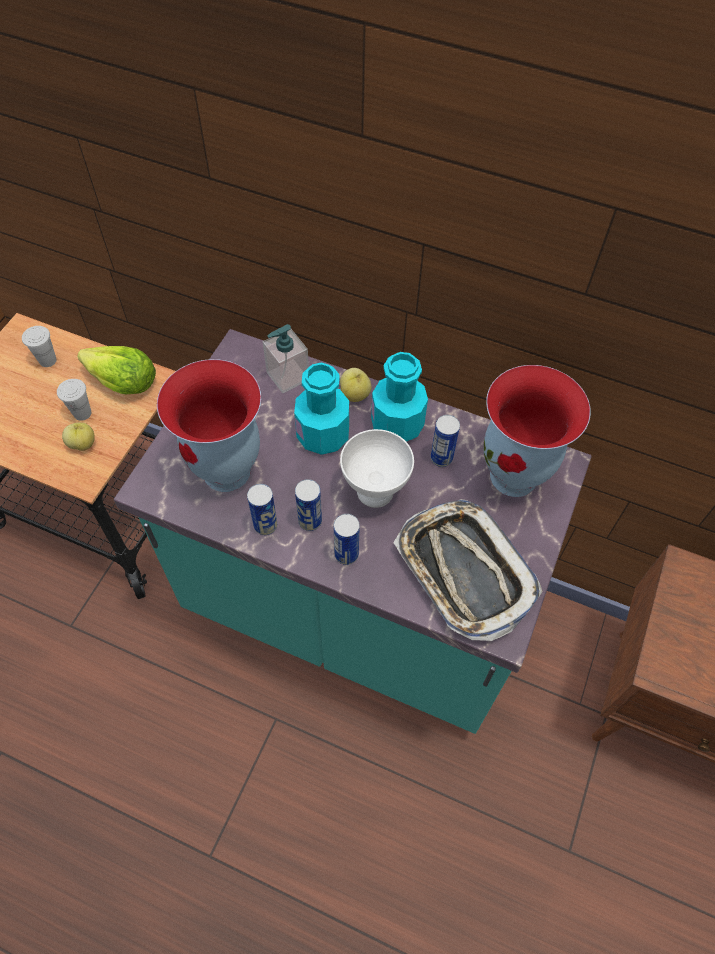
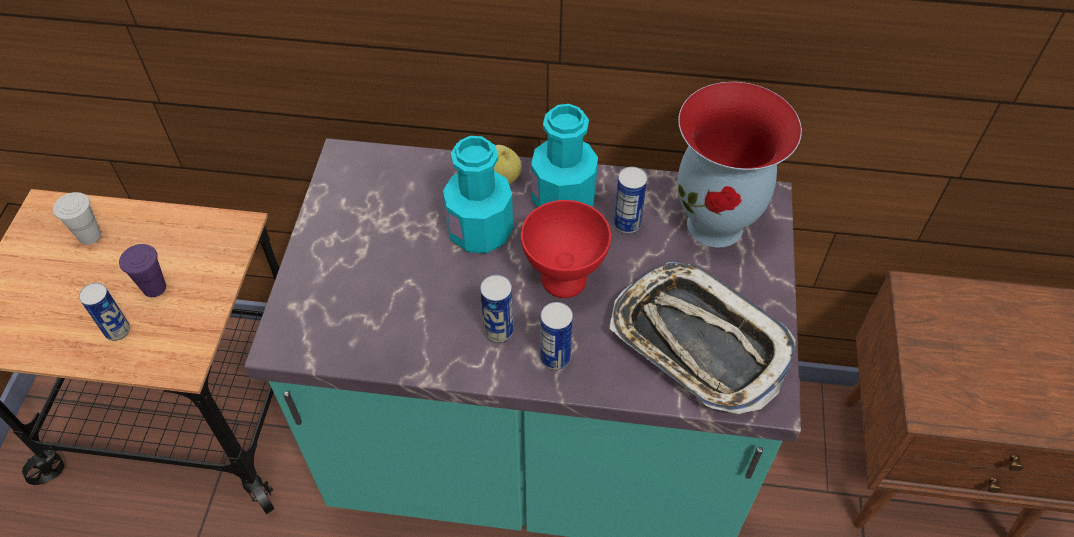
camera: 15 degrees left, 5 degrees down
white cup [57,379,92,421] -> purple cup [119,244,166,297]
apple [62,423,95,451] -> none
lettuce [77,346,156,394] -> none
vase [157,359,261,492] -> none
can [247,484,277,535] -> can moved to [79,283,130,341]
soap dispenser [263,324,309,393] -> none
white bowl [340,429,414,508] -> red bowl [521,200,611,298]

